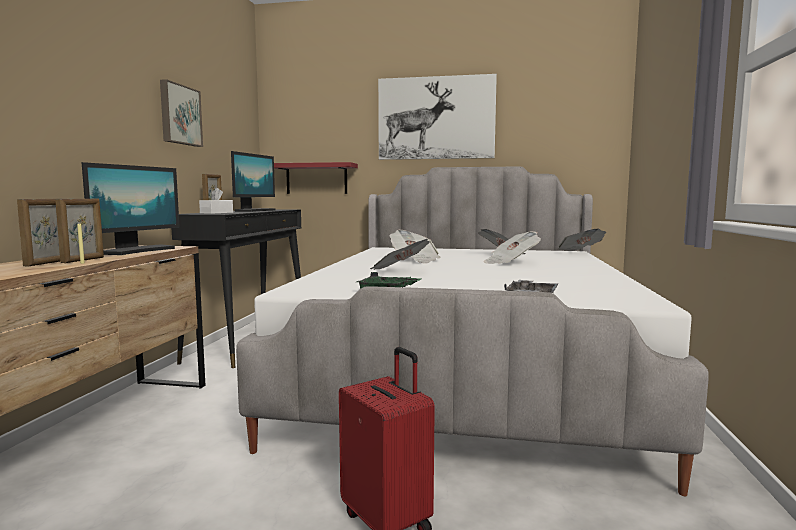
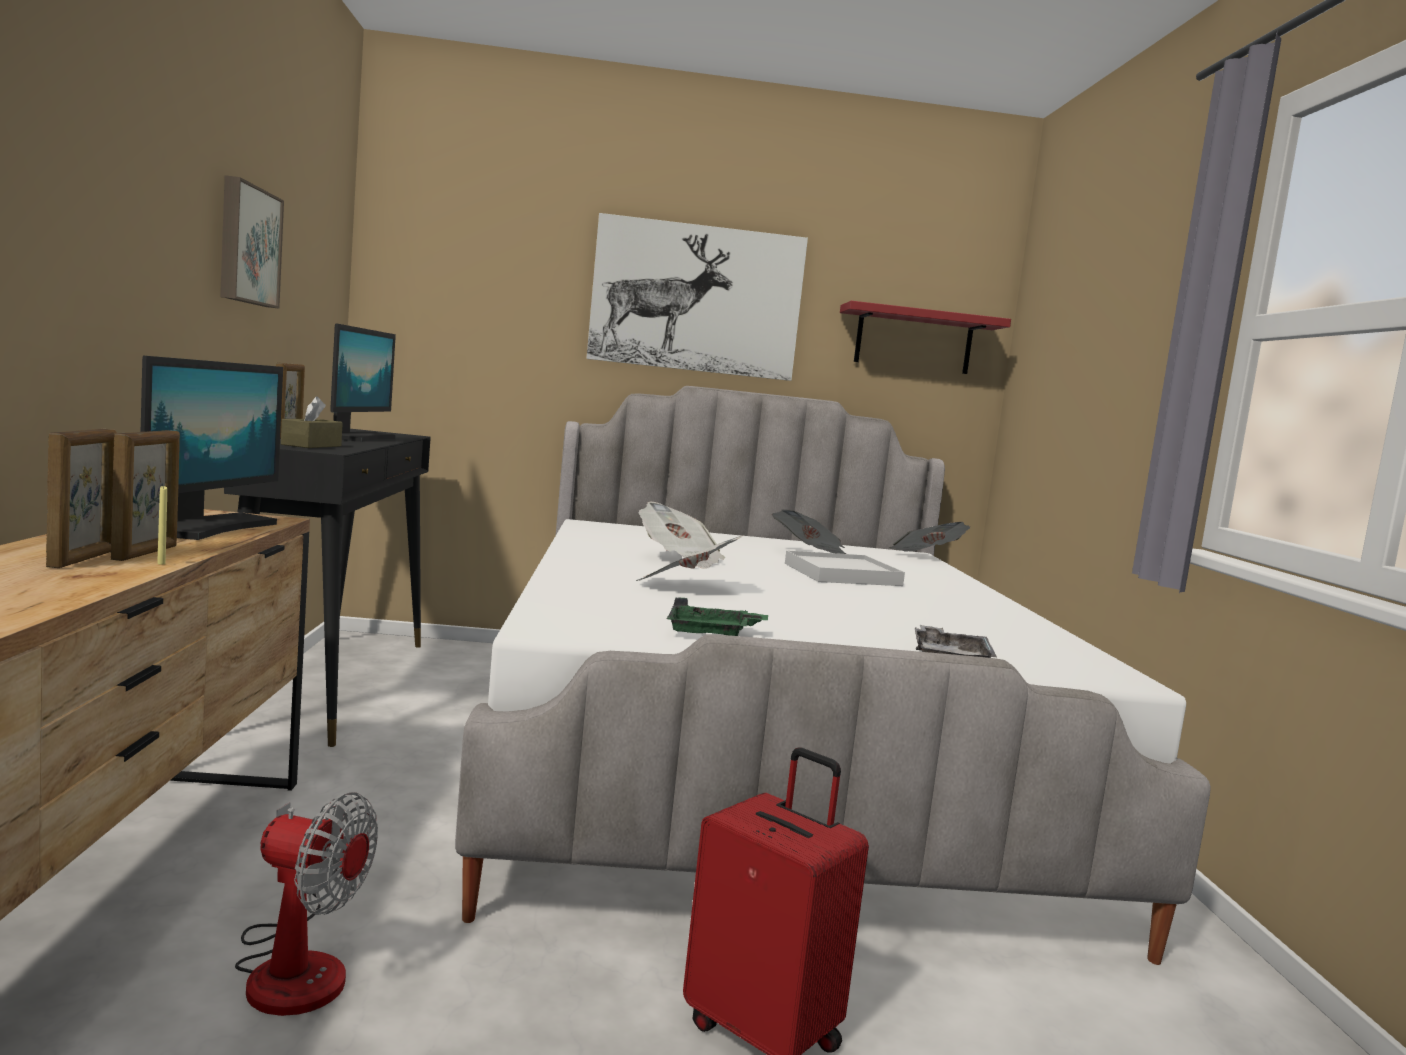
camera: 15 degrees left, 0 degrees up
white tissue box [199,188,233,214] -> brown tissue box [281,396,343,448]
red shelf [274,162,358,194] -> red shelf moved to [840,301,1011,374]
newspaper [484,231,541,264] -> white tray [785,550,905,586]
none -> fan [235,792,378,1016]

